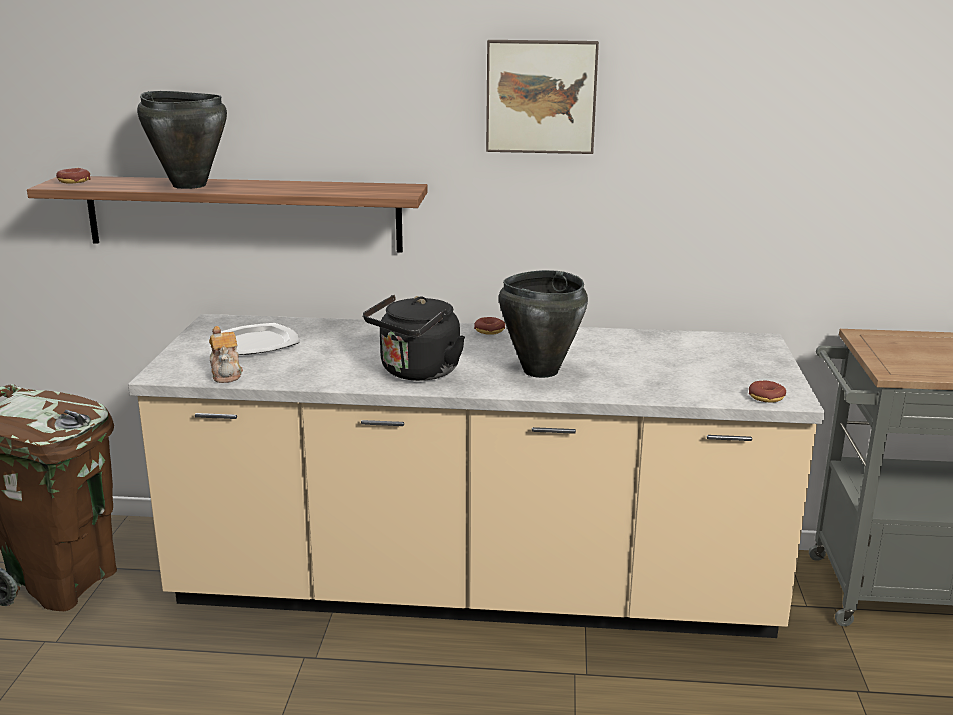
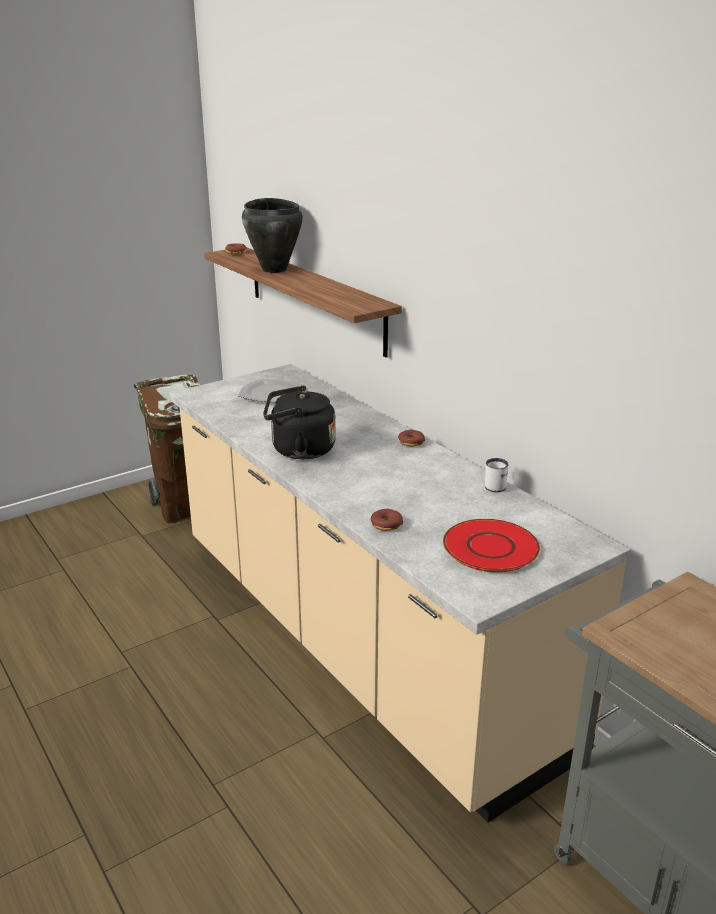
camera: 50 degrees right, 5 degrees up
teapot [209,326,243,383] -> none
picture [486,40,599,154] -> none
black cooking pot [499,270,588,378] -> none
donut [749,380,786,403] -> donut moved to [371,509,403,531]
none -> red plate [443,519,540,572]
none -> white mug [485,458,509,492]

